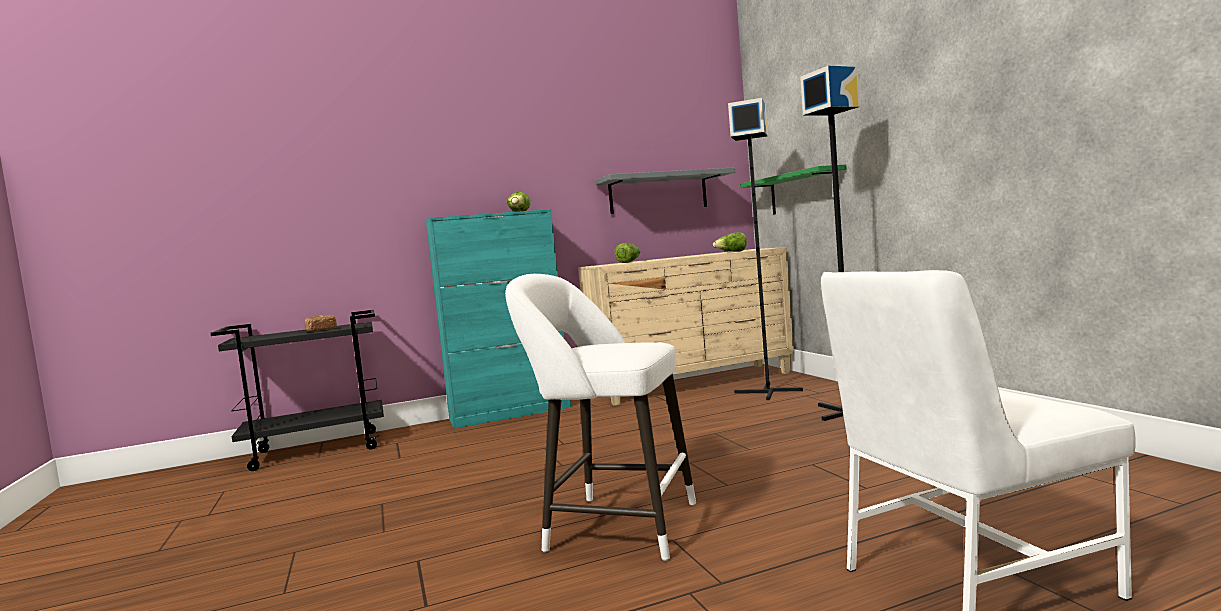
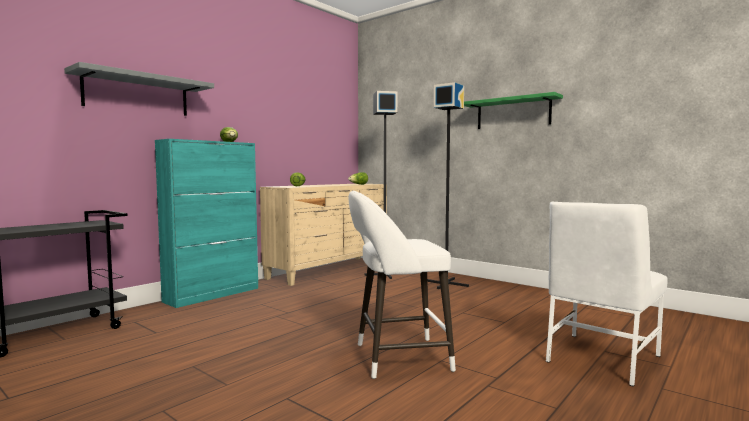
camera: 30 degrees left, 0 degrees up
bread [305,315,337,331] -> none
grey shelf [595,167,735,214] -> grey shelf moved to [64,62,214,116]
green shelf [740,164,846,215] -> green shelf moved to [464,92,563,129]

